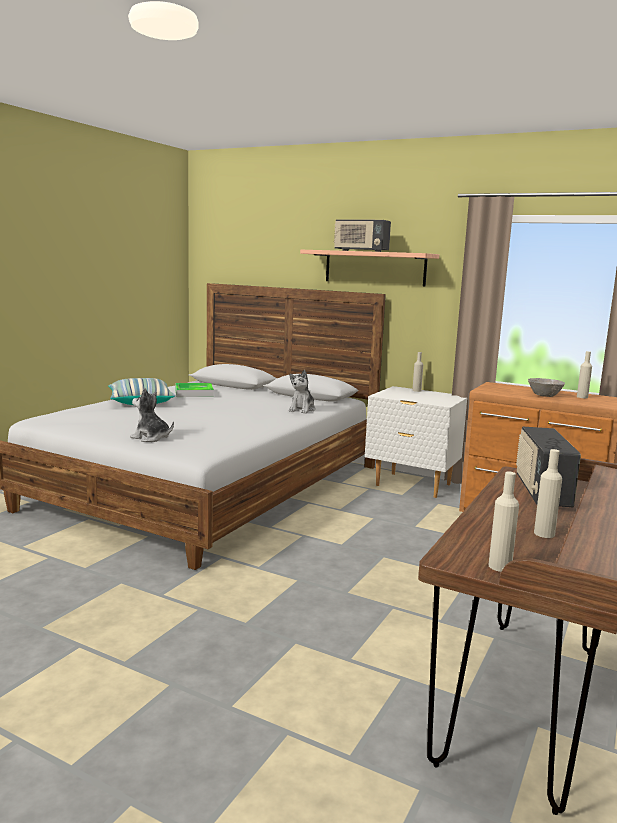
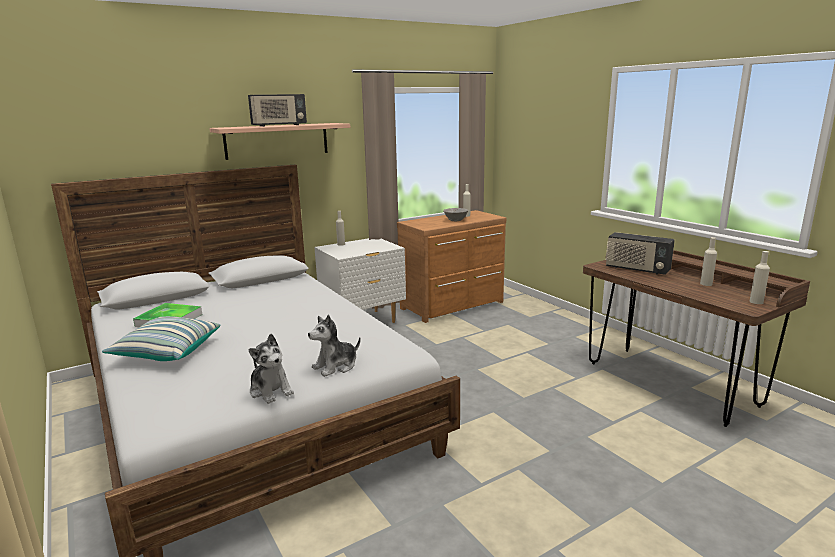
camera: 60 degrees left, 5 degrees up
plush toy [289,370,315,414] -> plush toy moved to [248,334,294,404]

